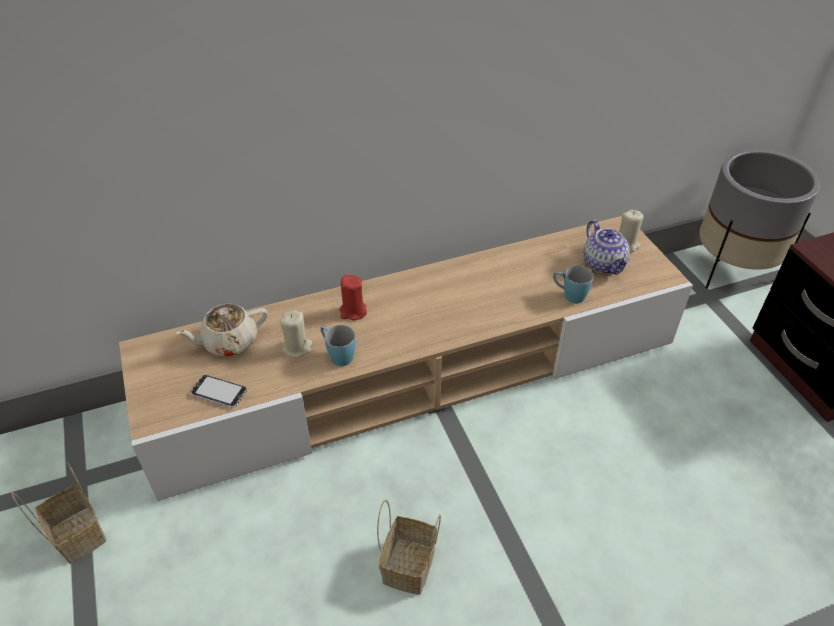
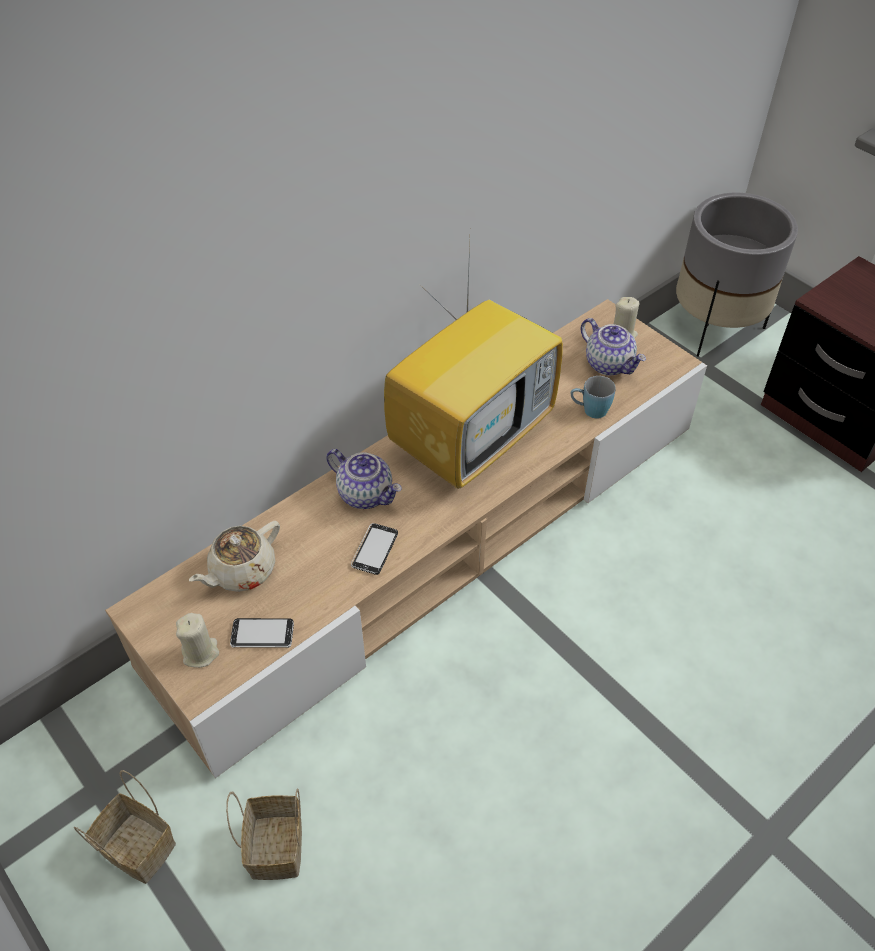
camera: 20 degrees left, 5 degrees up
beige candle [280,311,312,357] -> beige candle moved to [176,613,219,668]
blue mug [320,325,356,366] -> phone [351,523,398,575]
red candle [340,275,367,320] -> teapot [326,449,402,509]
basket [377,500,441,595] -> basket moved to [226,789,302,880]
none -> television [384,243,563,489]

